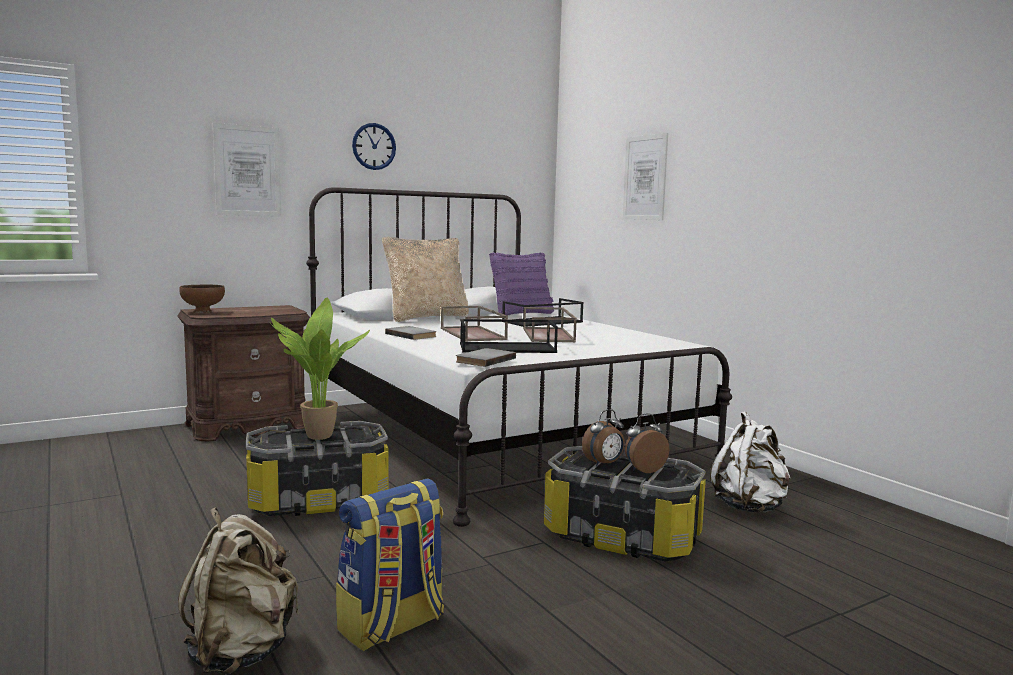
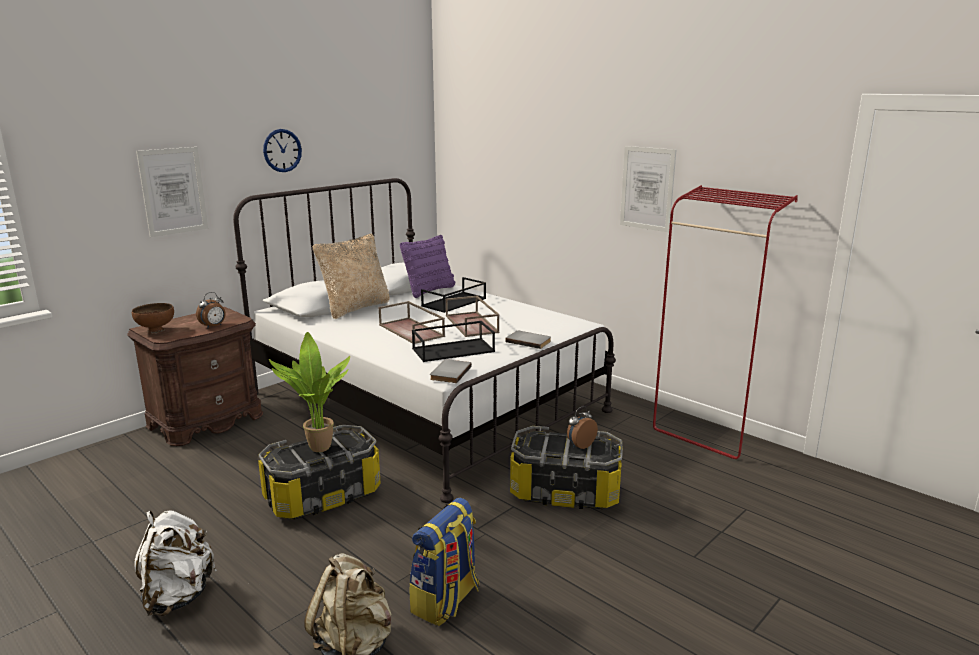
camera: 15 degrees left, 10 degrees up
grey book [385,326,437,340] -> grey book moved to [505,331,551,349]
alarm clock [582,409,624,466] -> alarm clock moved to [196,292,226,329]
picture [623,133,668,220] -> picture moved to [620,146,676,232]
white backpack [710,411,791,513] -> white backpack moved to [134,510,217,616]
none -> red clothes rack [653,185,798,459]

